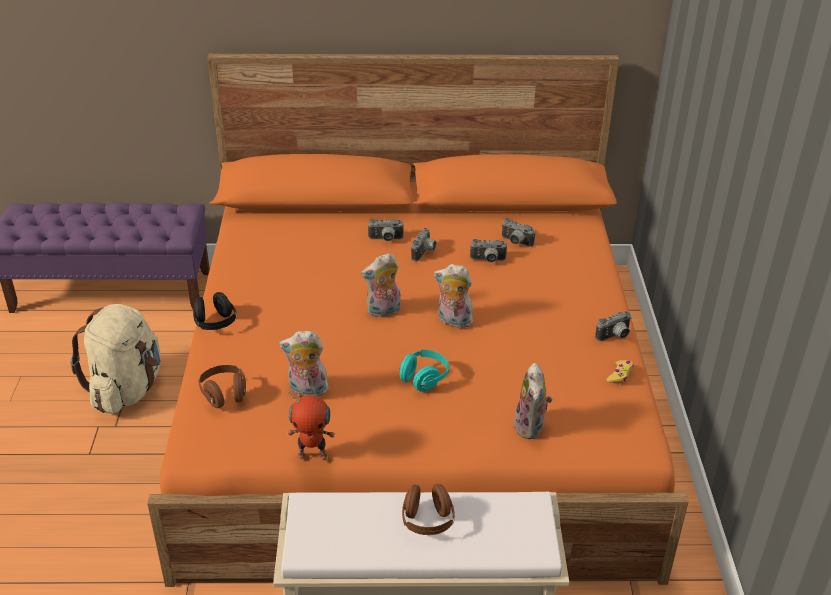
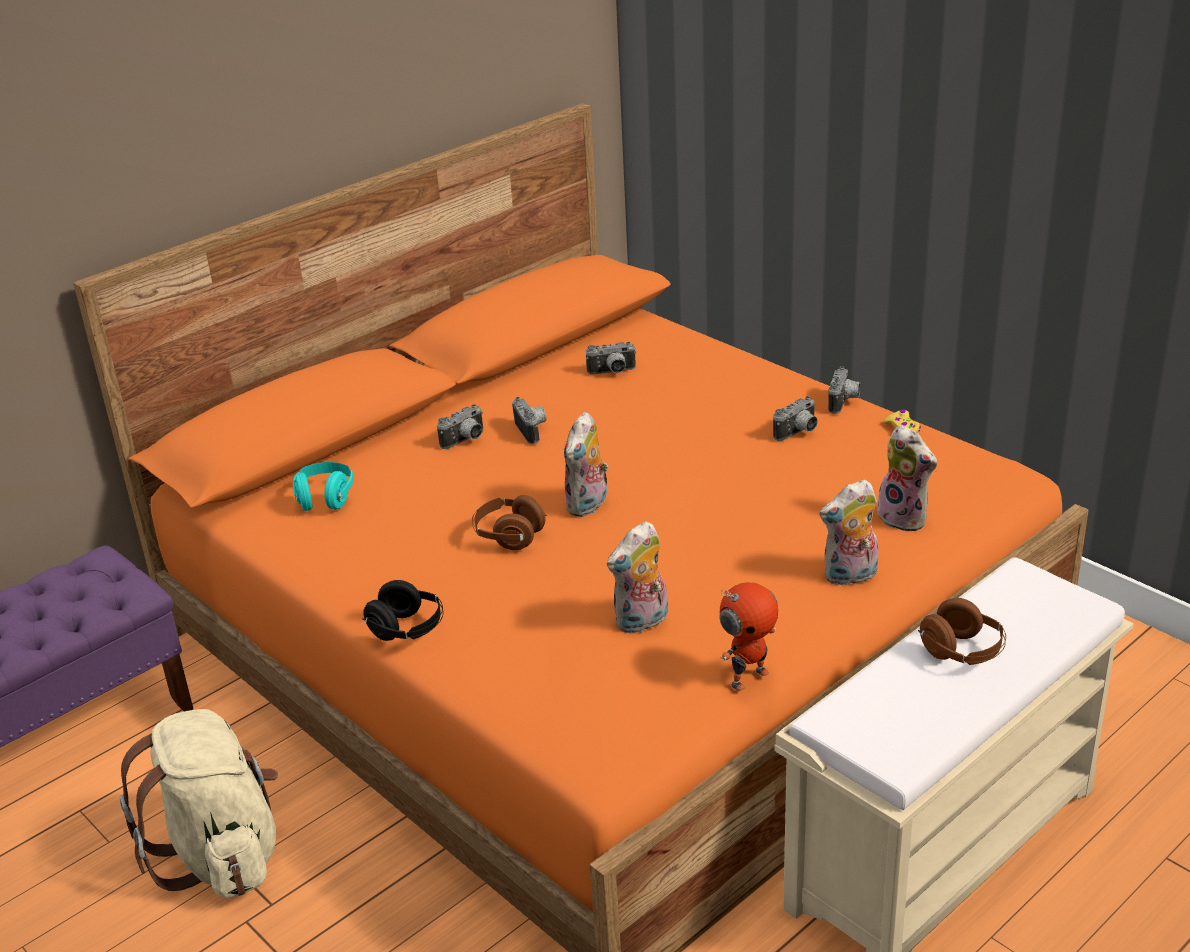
camera: 40 degrees left, 5 degrees down
brown headphones [198,365,246,408] -> brown headphones moved to [472,495,546,550]
turquoise headphones [399,349,449,392] -> turquoise headphones moved to [293,462,353,511]
plush toy [434,264,473,328] -> plush toy moved to [819,479,878,586]
camera [470,239,507,263] -> camera moved to [773,396,818,441]

